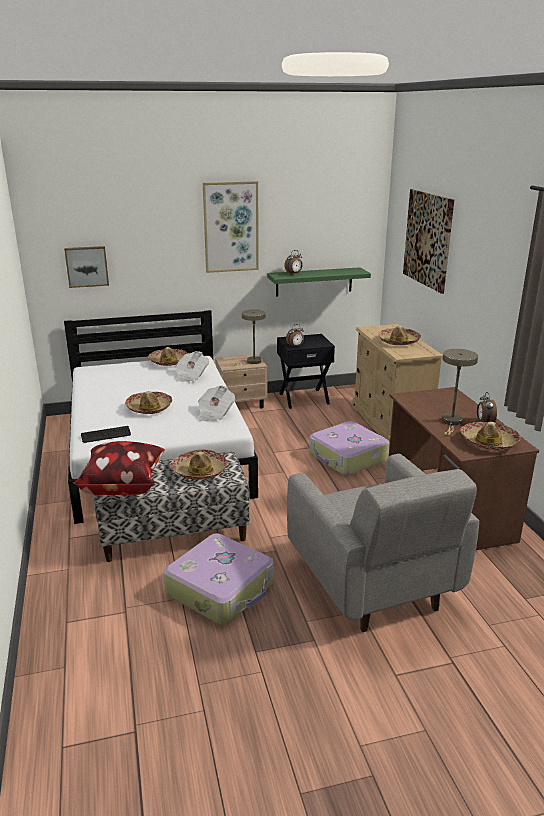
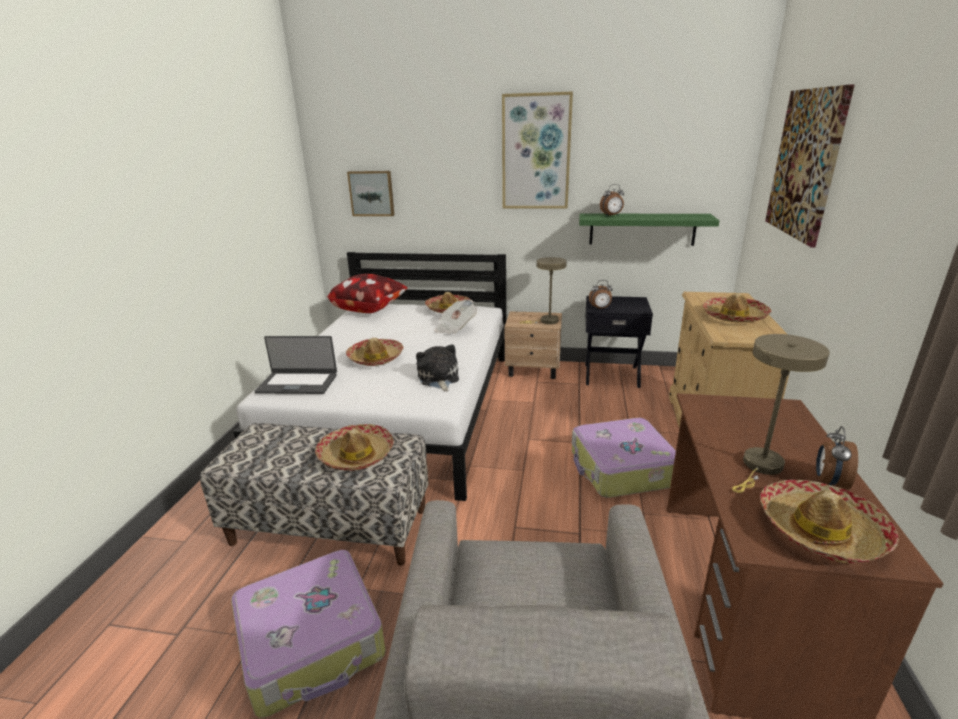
camera: 25 degrees right, 0 degrees up
pillow [72,441,165,495] -> pillow moved to [327,274,408,313]
keyboard [81,426,131,443] -> laptop [255,336,337,394]
newspaper [197,386,235,421] -> plush toy [416,344,459,392]

